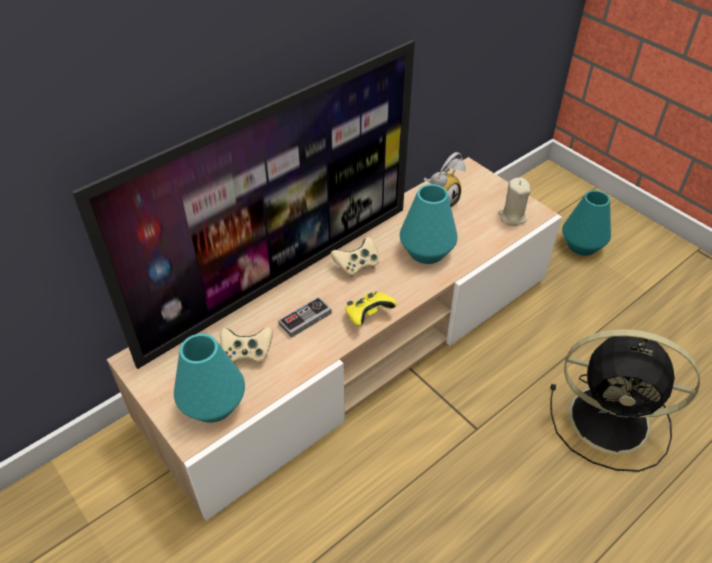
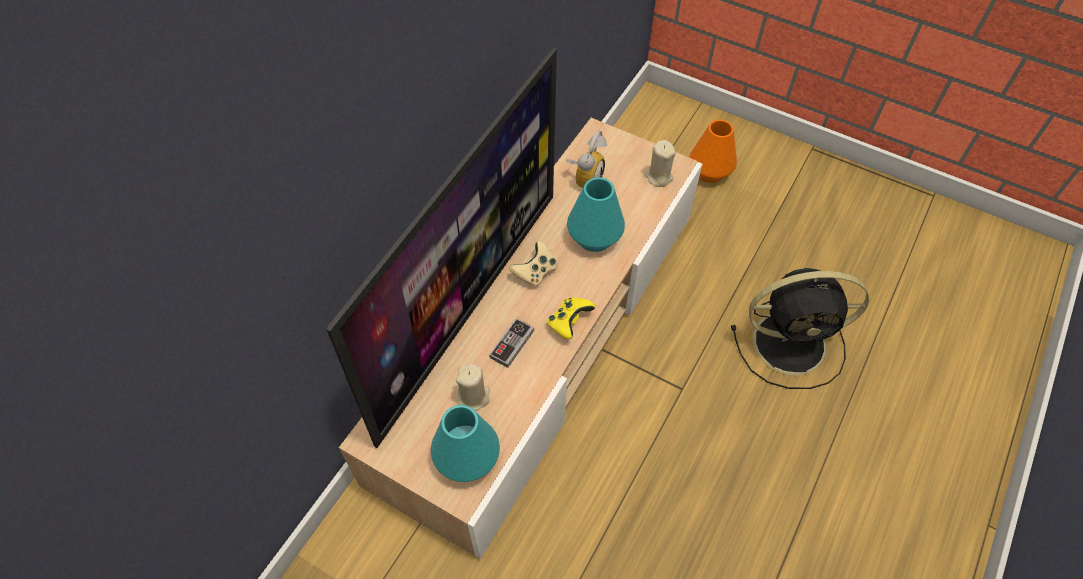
camera: 20 degrees left, 10 degrees up
beige game controller [220,327,273,363] -> beige candle [456,364,490,411]
turquoise vase [562,190,611,256] -> orange vase [690,120,737,183]

